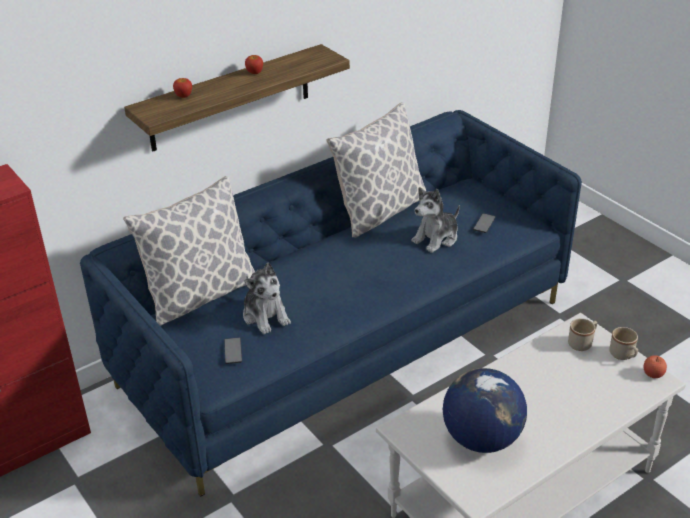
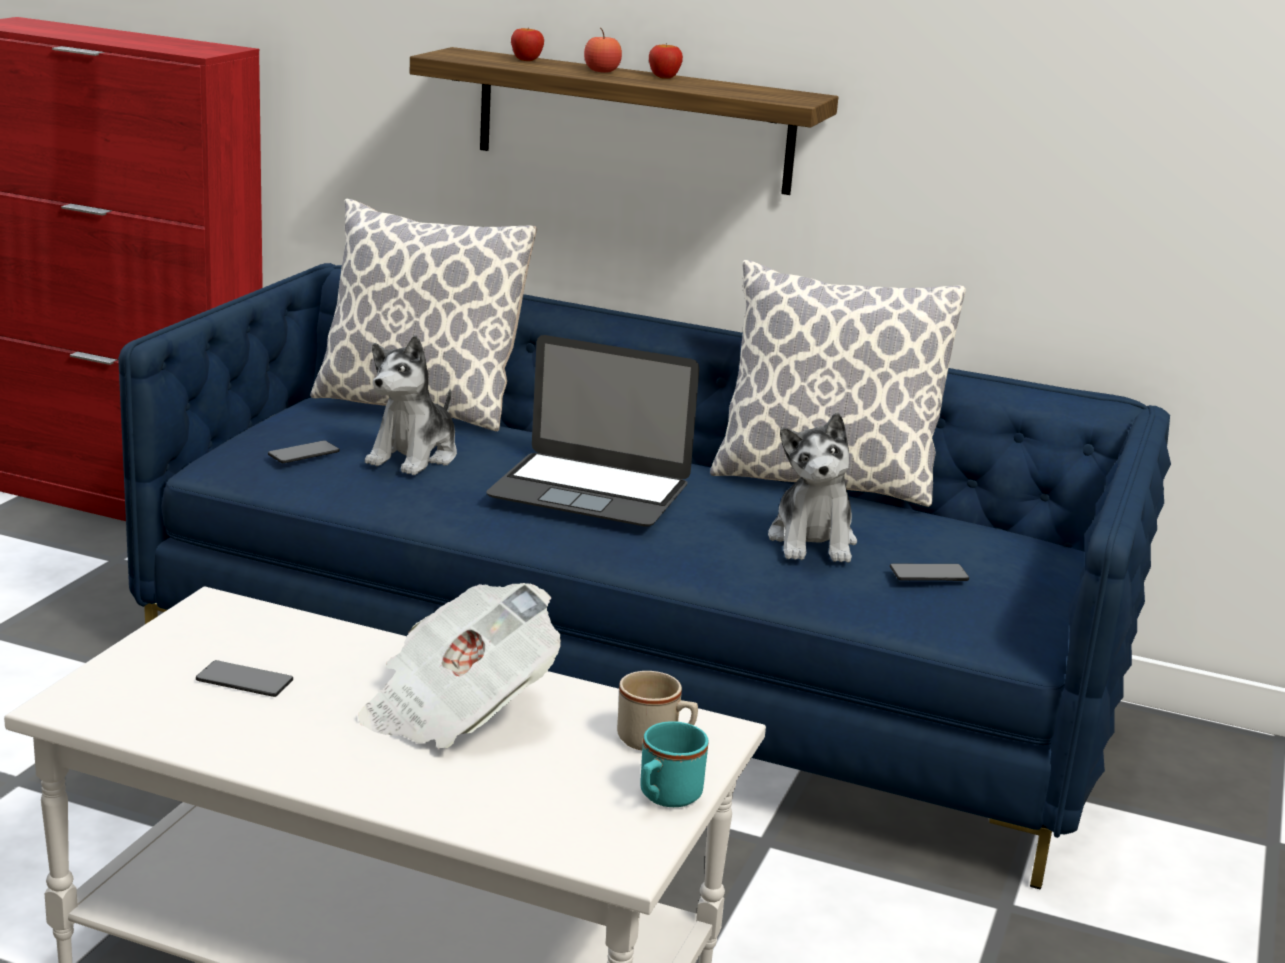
camera: 55 degrees right, 15 degrees down
plush toy [411,187,460,253] -> plush toy turned 105 degrees counterclockwise [768,412,857,563]
globe [443,368,527,453] -> phone [196,660,293,697]
beige mug [610,327,638,360] -> turquoise mug [640,721,709,807]
apple [643,355,667,378] -> apple moved to [584,27,622,73]
none -> newspaper [358,583,561,748]
none -> laptop [486,335,699,527]

